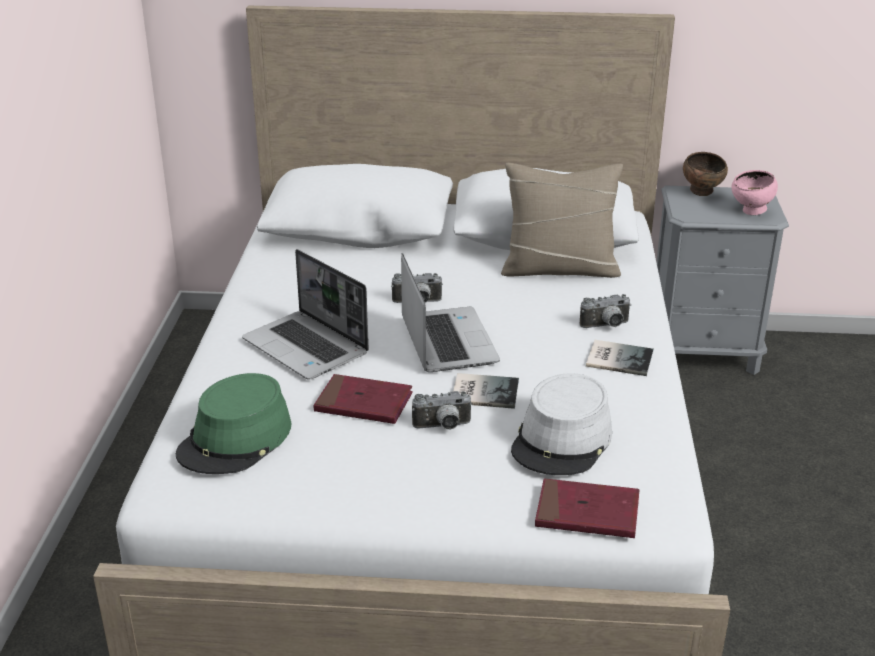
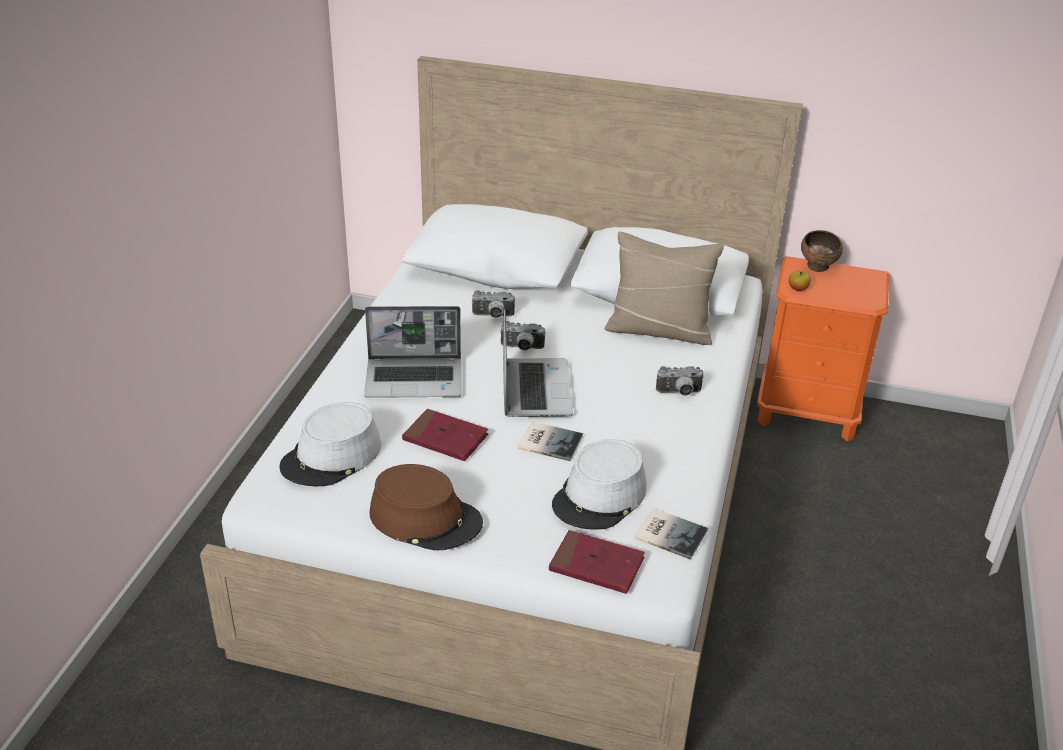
camera: 10 degrees right, 5 degrees up
green hat [176,373,291,474] -> grey hat [279,402,381,486]
laptop [242,249,369,380] -> laptop turned 60 degrees counterclockwise [364,306,461,398]
camera [412,391,473,430] -> camera moved to [472,290,515,318]
book [586,340,654,376] -> book moved to [635,508,708,560]
grey nightstand [656,185,789,375] -> orange nightstand [757,256,889,441]
pink bowl [732,170,778,215] -> none
none -> brown hat [370,464,483,551]
none -> apple [789,271,811,291]

